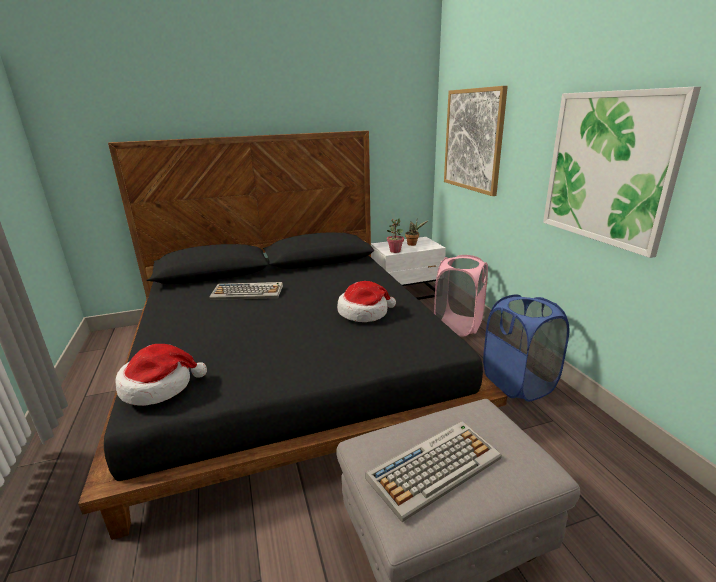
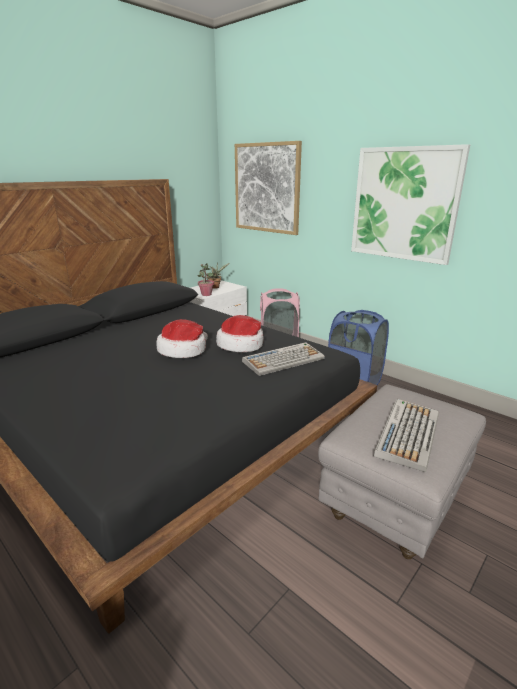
camera: 30 degrees left, 0 degrees up
hat [115,344,207,406] -> hat moved to [156,319,208,358]
keyboard [210,282,283,300] -> keyboard moved to [242,342,325,376]

